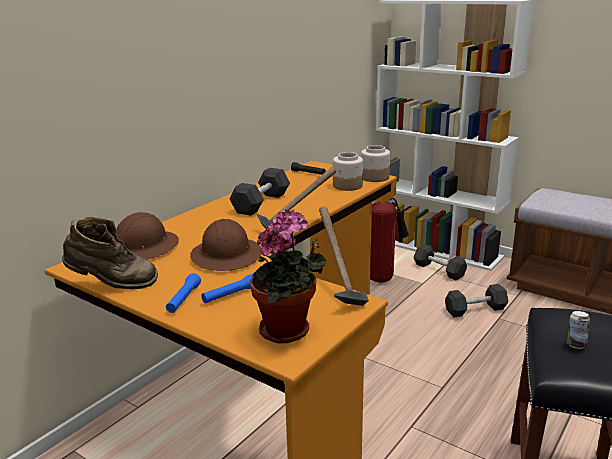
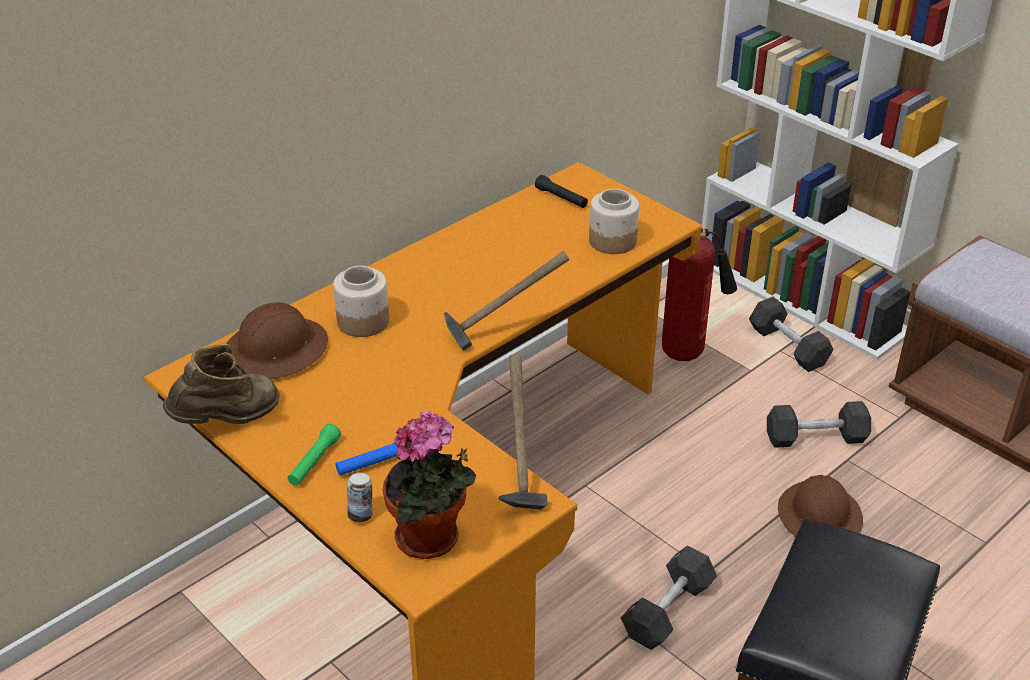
camera: 10 degrees right, 15 degrees up
brown boot [62,216,158,289] -> brown boot turned 45 degrees counterclockwise [163,343,280,424]
blue flashlight [166,273,201,313] -> green flashlight [288,424,341,486]
brown hard hat [190,219,261,271] -> brown hard hat moved to [778,475,863,537]
black dumbbell [229,168,290,216] -> black dumbbell moved to [621,546,717,650]
jar [361,145,390,182] -> jar moved to [333,266,389,337]
can [567,311,590,349] -> can moved to [347,473,372,523]

